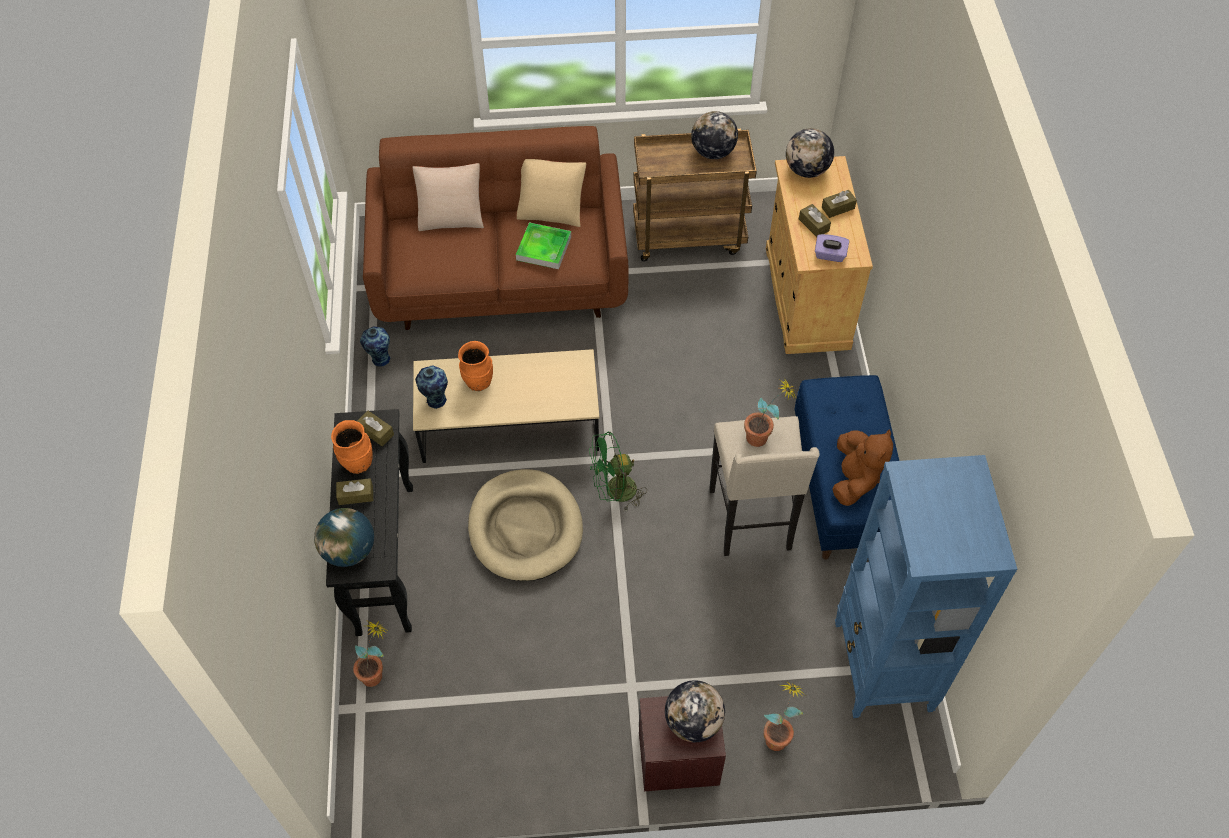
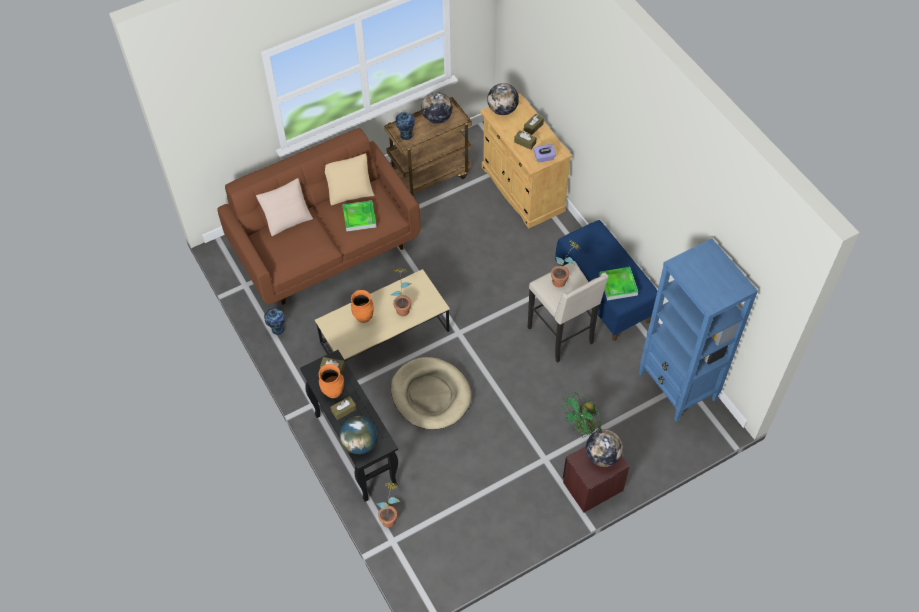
camera: 25 degrees left, 0 degrees up
vase [415,365,448,409] -> vase moved to [396,112,415,140]
green fan [589,432,647,510] -> green fan moved to [560,392,602,436]
potted plant [764,681,805,751] -> potted plant moved to [390,269,411,316]
brown plush toy [832,429,893,506] -> tray [599,267,638,300]

